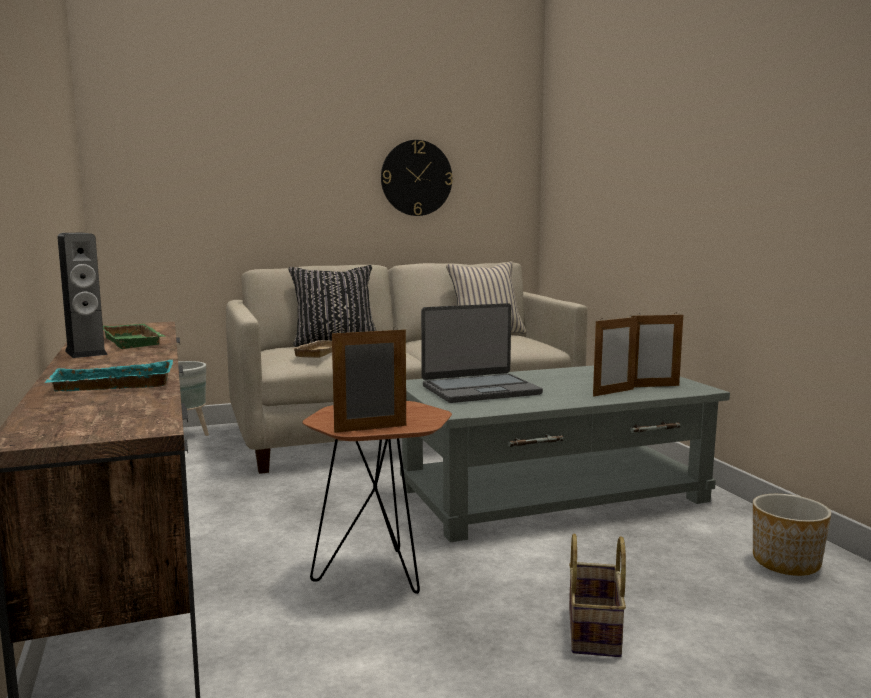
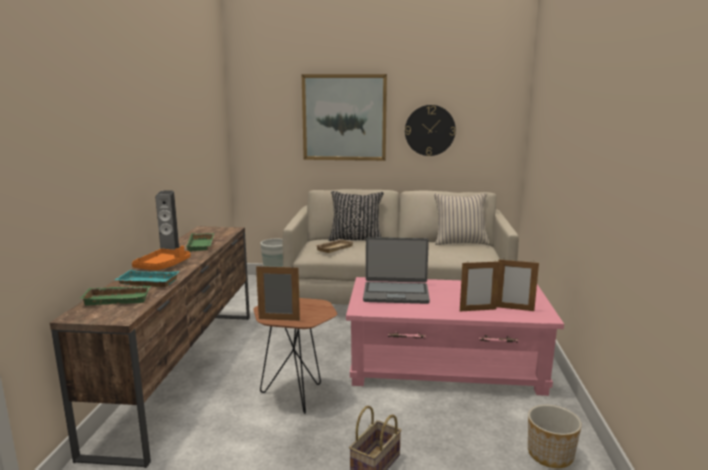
camera: 25 degrees right, 5 degrees up
grey coffee table [400,365,730,542] -> pink coffee table [346,277,564,396]
none -> green tray [80,286,151,306]
none -> orange tray [132,246,191,270]
none -> picture [302,74,387,161]

